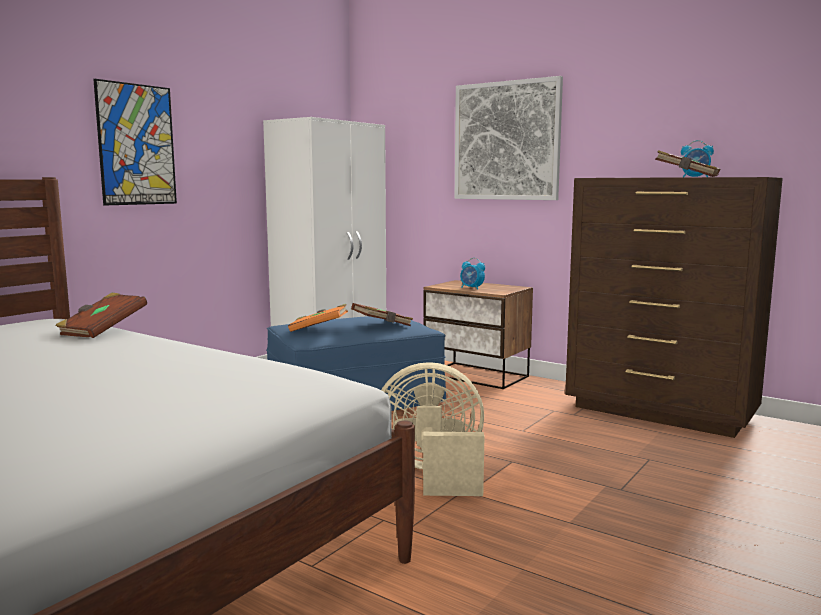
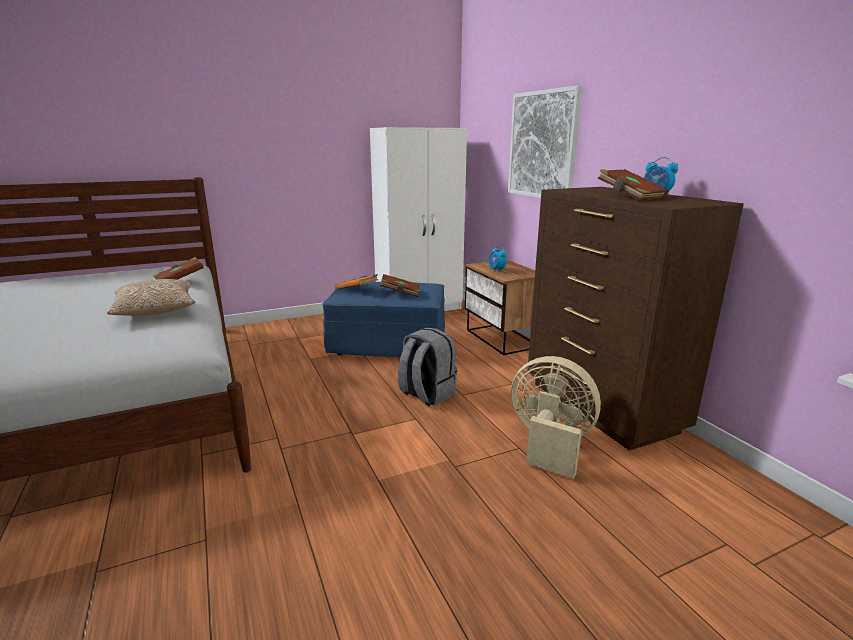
camera: 30 degrees right, 10 degrees up
picture [93,79,177,206] -> none
beige fan [381,362,484,496] -> beige fan moved to [511,356,601,479]
none -> pillow [107,279,195,316]
none -> grey backpack [398,328,457,406]

